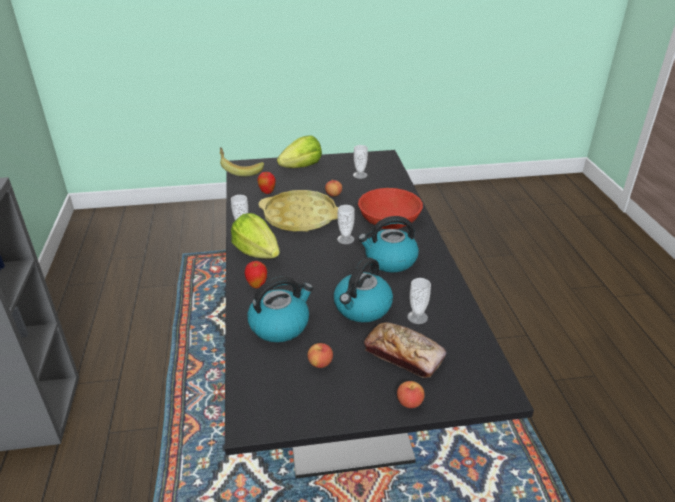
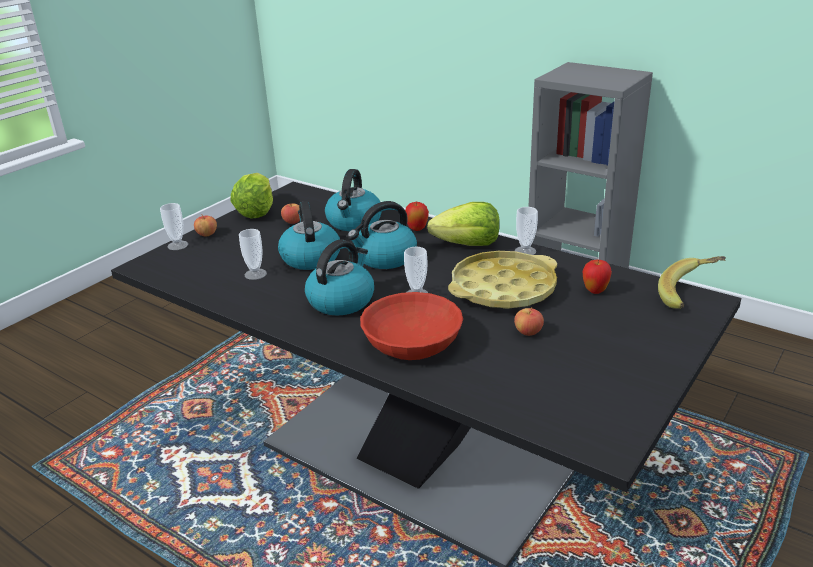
camera: 135 degrees right, 5 degrees down
lettuce [277,135,322,168] -> lettuce moved to [231,173,273,219]
cup [353,145,368,179] -> cup moved to [160,203,188,250]
bread [364,322,446,378] -> none
none -> kettle [347,201,417,269]

